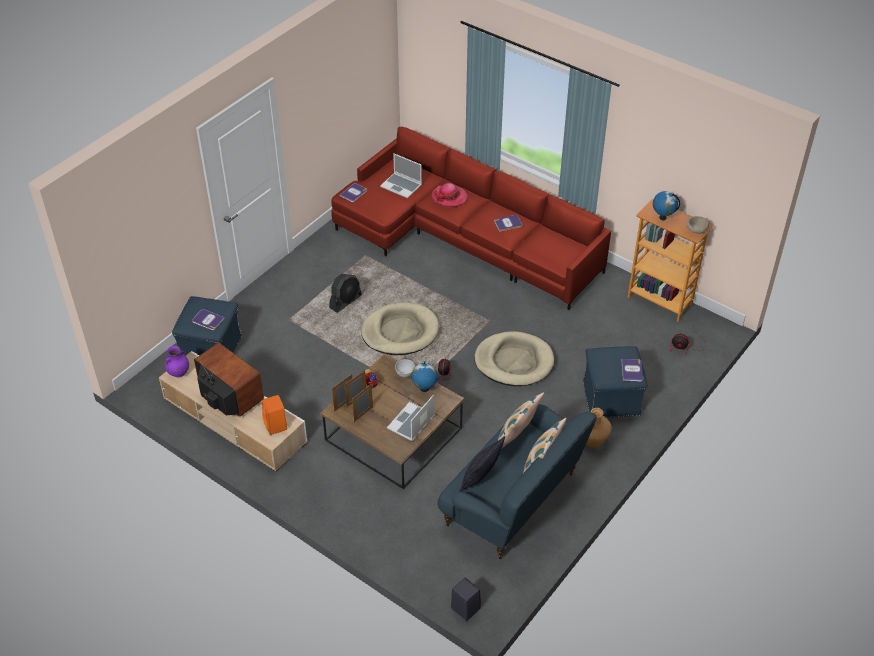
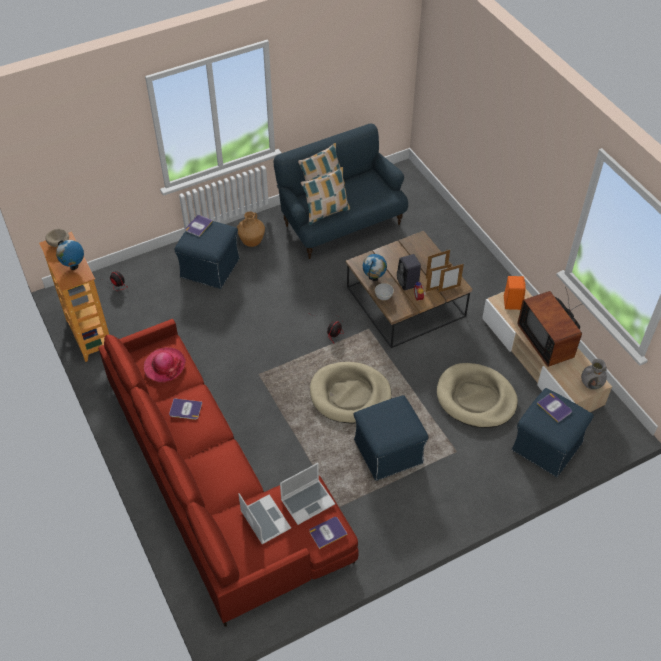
camera: 155 degrees left, 5 degrees up
purple vase [165,346,189,377] -> grey vase [581,359,607,390]
black fan [329,274,362,313] -> blue ottoman [354,395,429,481]
laptop [387,394,434,441] -> laptop moved to [280,463,335,525]
hat [432,183,467,207] -> hat moved to [144,347,186,382]
black speaker [451,578,481,621] -> black speaker moved to [397,254,421,291]
pillow [459,436,505,492] -> none
beige dog bed [474,331,554,386] -> beige dog bed moved to [437,363,518,428]

